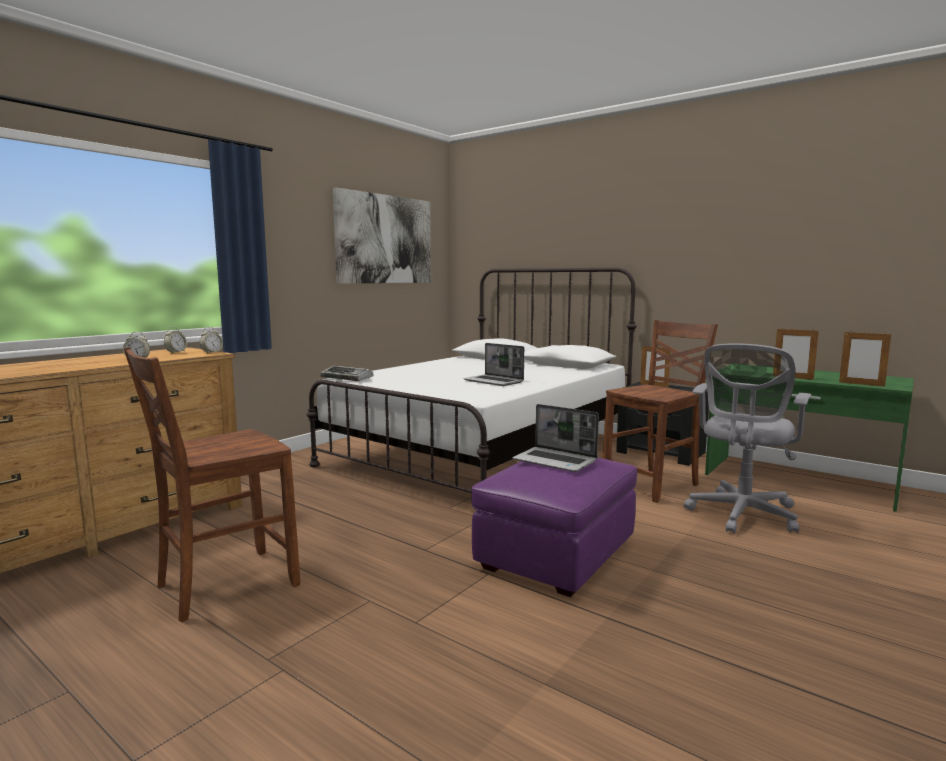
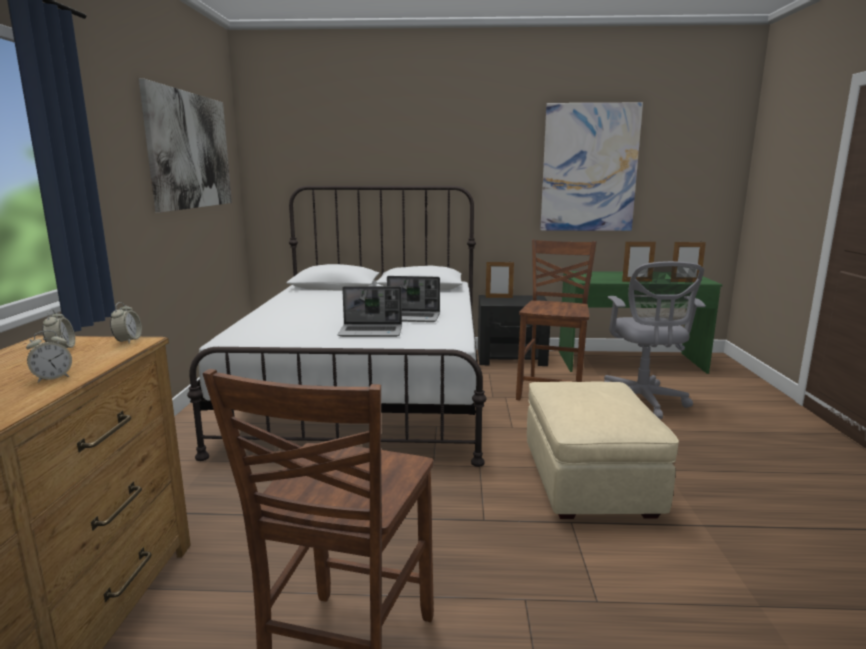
camera: 35 degrees left, 5 degrees up
keyboard [321,366,373,381] -> none
purple ottoman [471,458,637,597] -> beige ottoman [527,381,679,519]
laptop [513,404,599,472] -> laptop moved to [337,286,402,337]
none -> picture [540,103,643,231]

